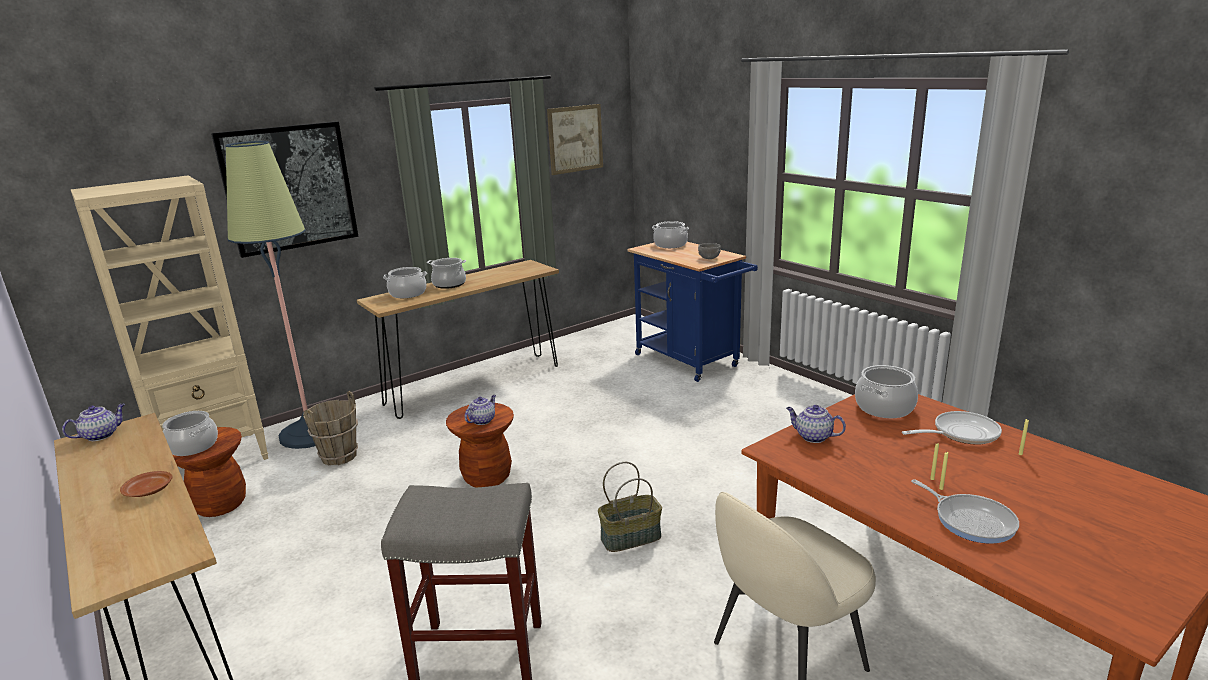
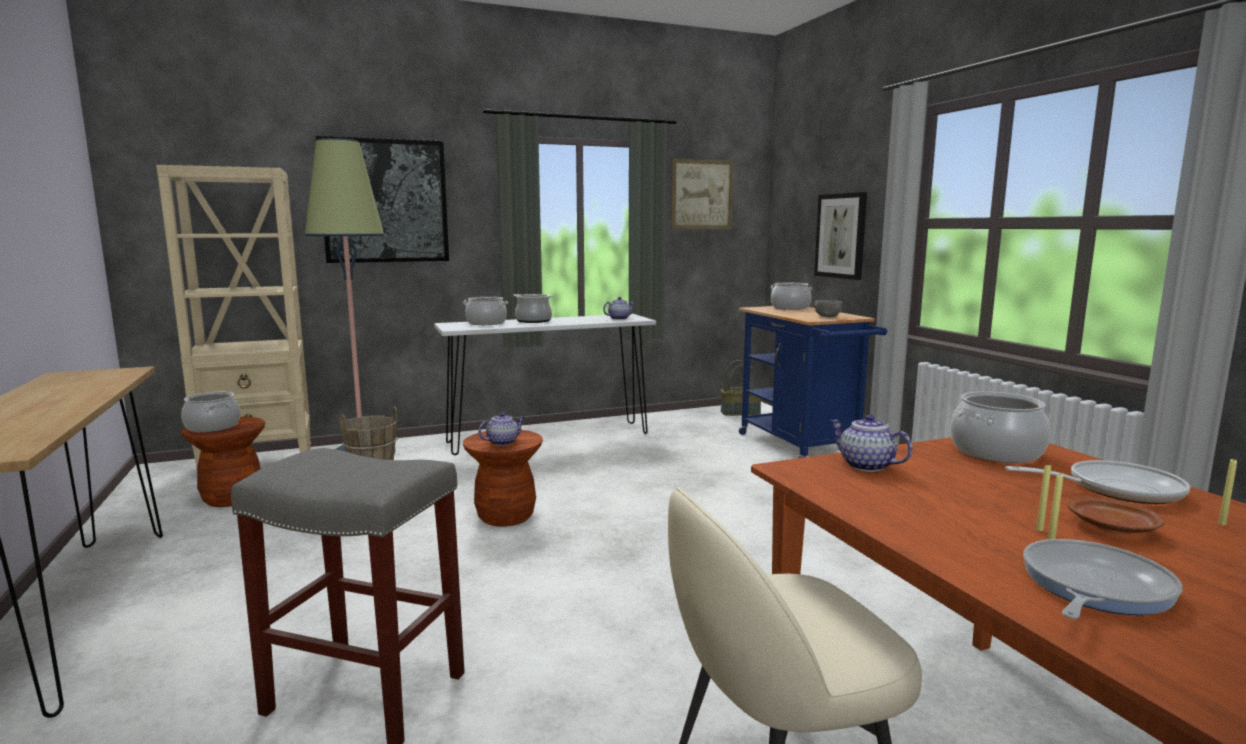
camera: 15 degrees right, 10 degrees down
teapot [62,404,125,441] -> teapot moved to [603,297,634,320]
brown plate [120,471,173,497] -> brown plate moved to [1068,497,1164,534]
brown console table [357,260,559,419] -> white console table [434,314,656,455]
basket [598,462,662,552] -> basket moved to [720,360,761,416]
frying pan [911,479,1019,544] -> frying pan turned 120 degrees counterclockwise [1023,539,1182,619]
none -> picture [814,192,867,280]

